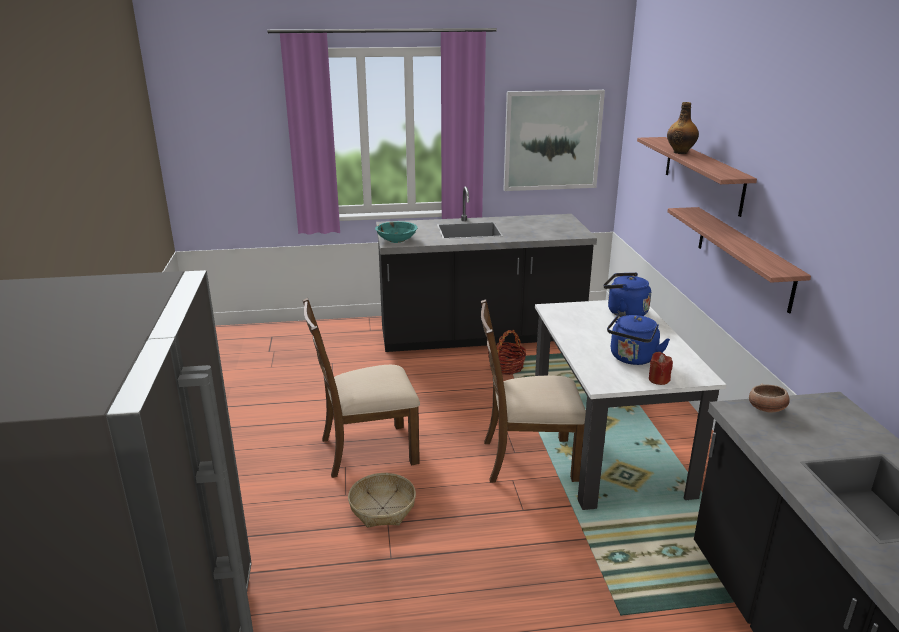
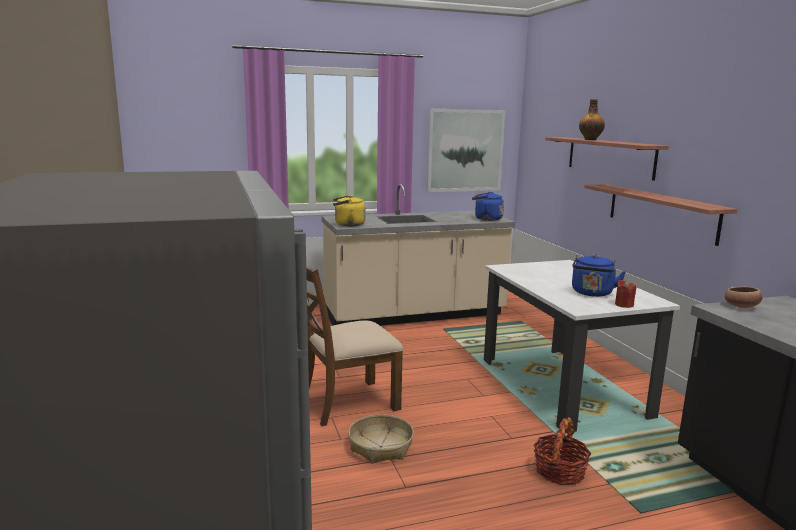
camera: 10 degrees left, 10 degrees down
turquoise bowl [375,221,417,243] -> yellow kettle [333,195,365,227]
black counter [376,187,597,352] -> beige counter [322,184,515,326]
brown chair [481,299,586,483] -> none
basket [488,330,526,375] -> basket moved to [534,417,591,485]
blue kettle [604,273,651,317] -> blue kettle moved to [472,192,504,221]

